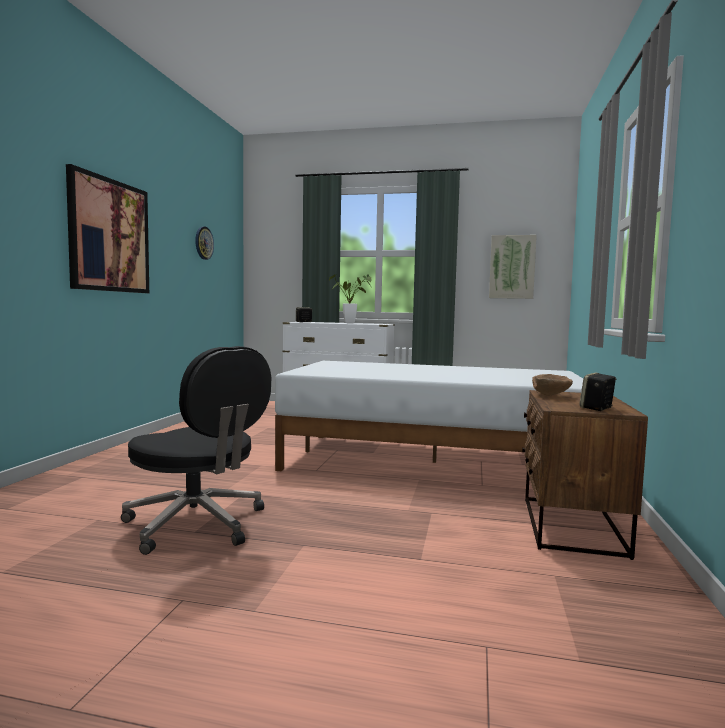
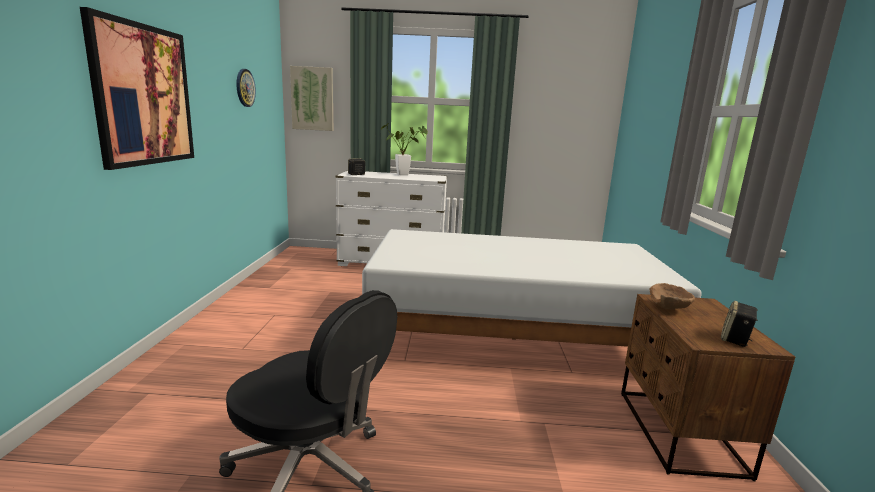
camera: 10 degrees left, 10 degrees up
picture [489,235,537,299] -> picture moved to [290,66,333,131]

